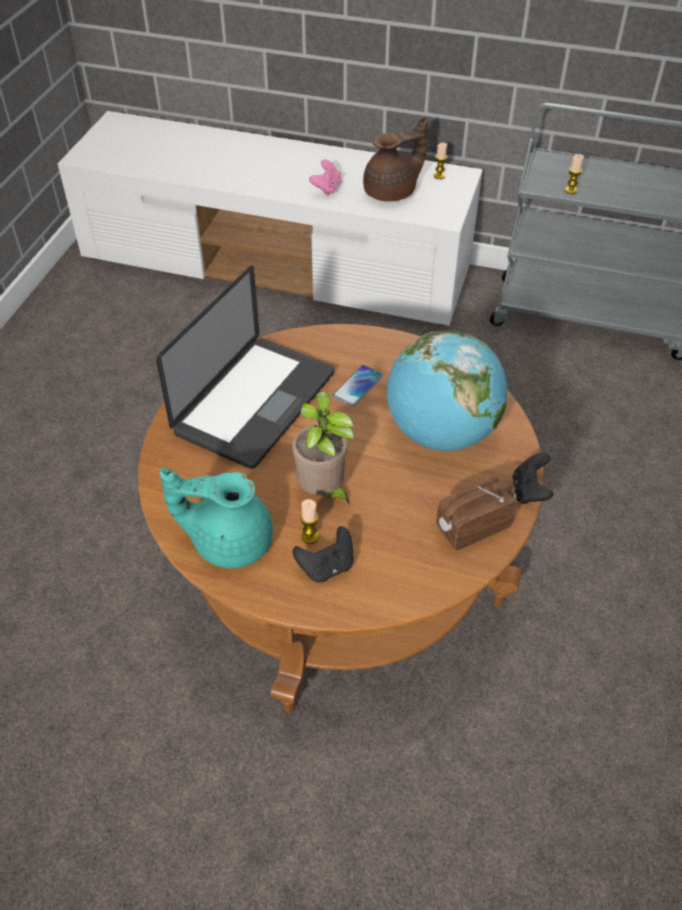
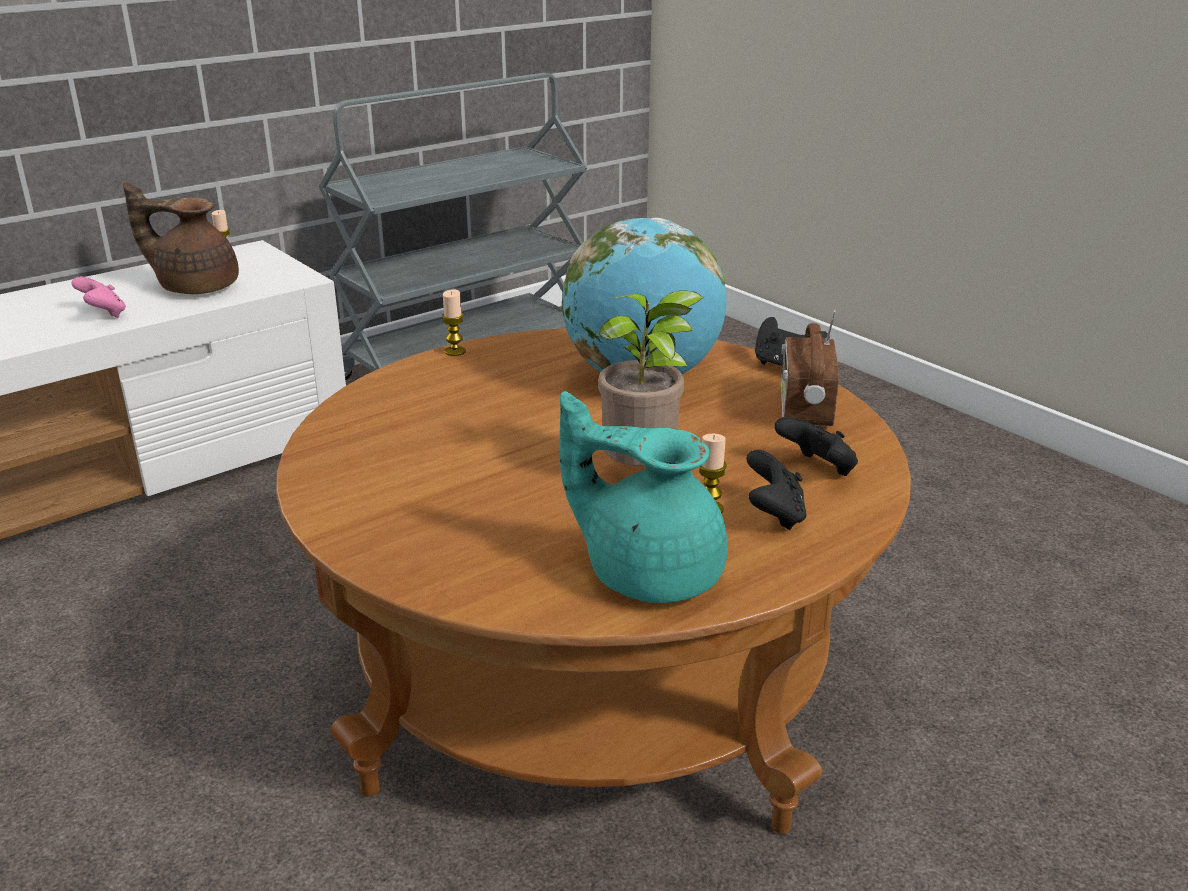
camera: 55 degrees left, 20 degrees down
laptop [156,266,334,469] -> none
turquoise teapot [160,468,273,569] -> turquoise teapot turned 75 degrees clockwise [559,391,727,603]
phone [333,365,383,407] -> none
brown teapot [363,116,428,202] -> brown teapot turned 90 degrees counterclockwise [123,182,239,294]
candle [565,154,584,194] -> candle moved to [442,289,466,356]
none -> black game controller [774,417,858,476]

